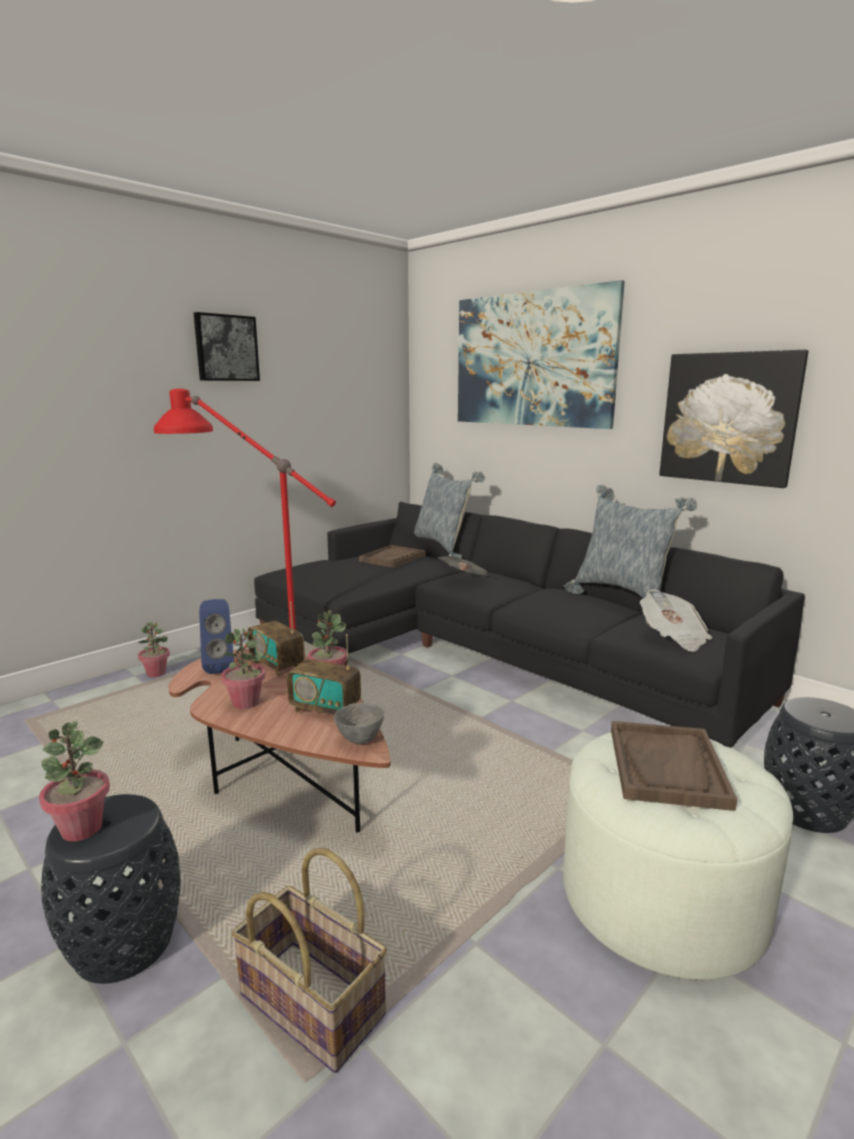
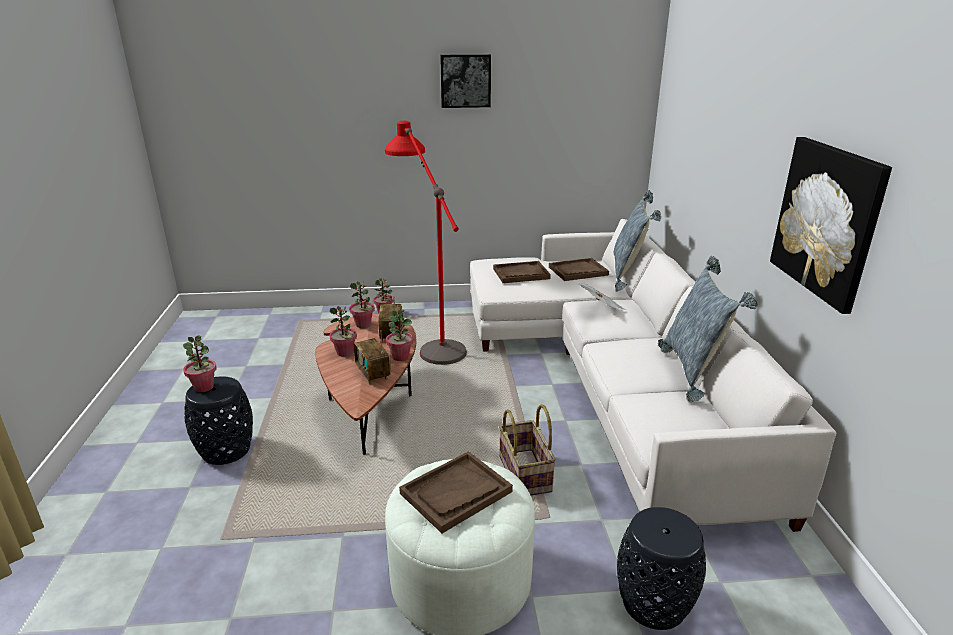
camera: 40 degrees right, 10 degrees up
blue speaker [199,599,234,674] -> potted plant [349,281,375,328]
basket [231,848,387,1073] -> basket moved to [499,404,556,495]
black sofa [254,502,805,748] -> white sofa [470,219,836,532]
grey bowl [334,703,384,744] -> none
picture [458,280,625,429] -> none
newspaper [640,589,712,652] -> none
none -> brown tray [493,261,551,283]

